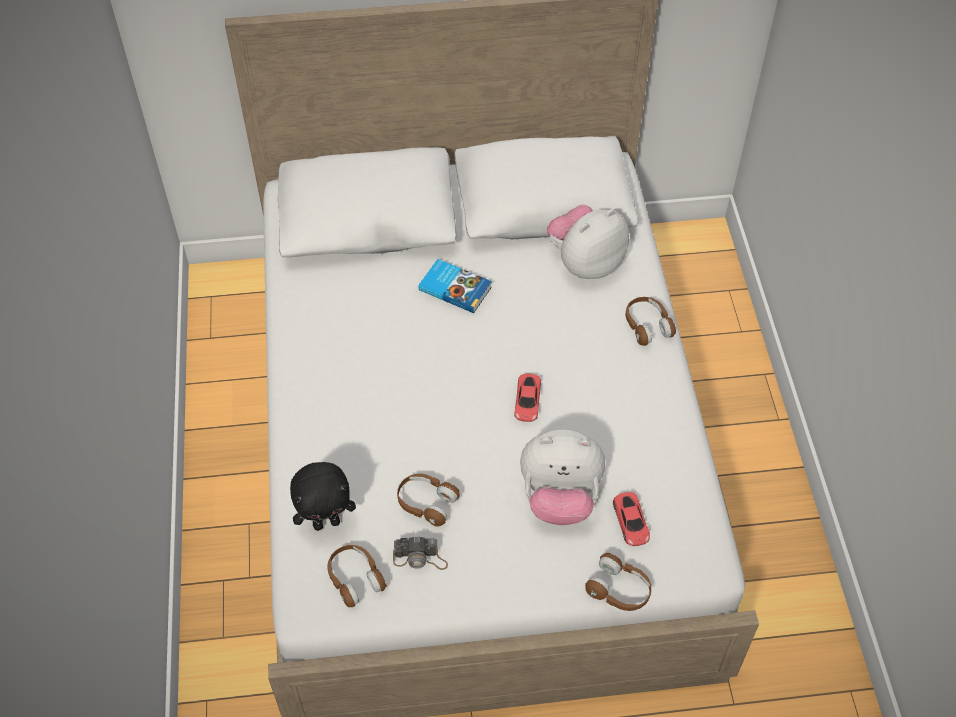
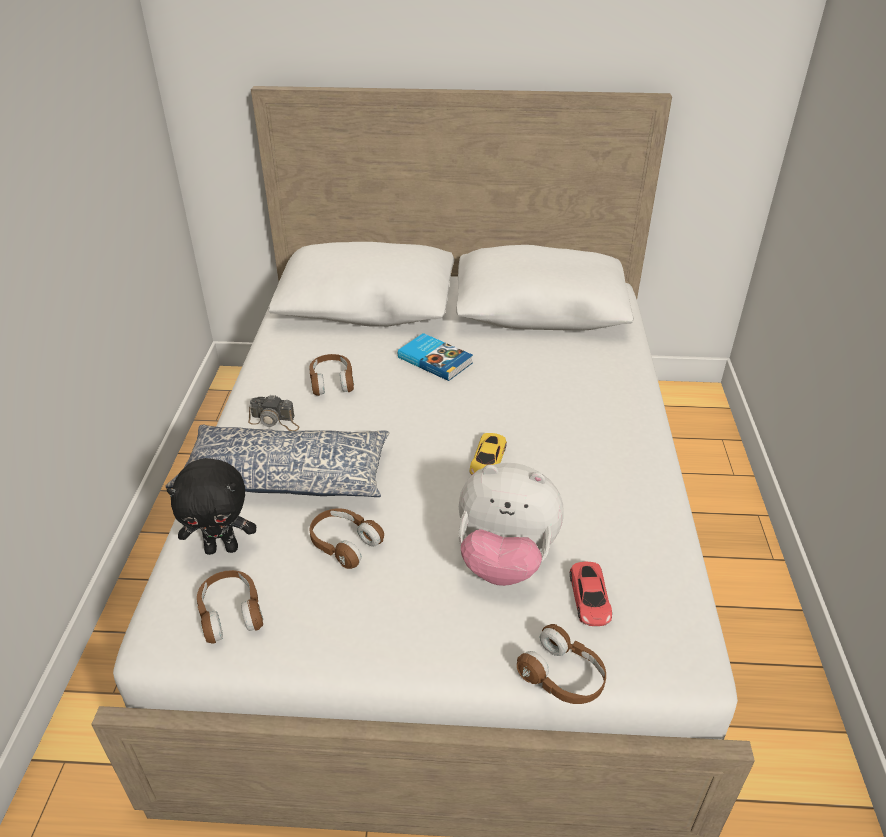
camera: 10 degrees right, 15 degrees down
camera [393,536,448,570] -> camera moved to [248,394,299,431]
red toy car [515,374,541,422] -> yellow toy car [470,433,507,475]
plush toy [547,204,629,279] -> none
brown headphones [626,297,676,346] -> brown headphones moved to [309,354,354,396]
none -> pillow [165,425,389,497]

